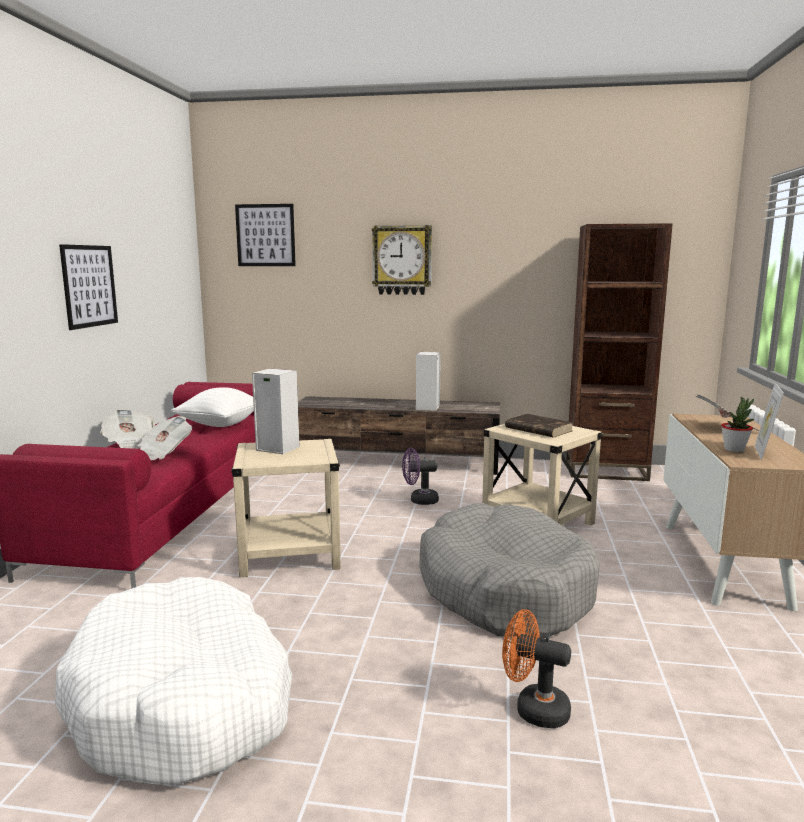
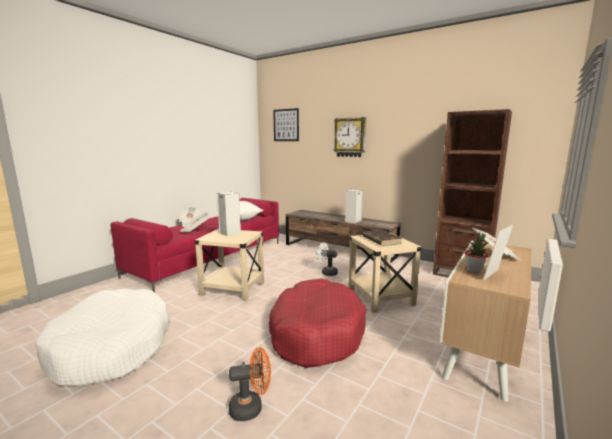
camera: 25 degrees right, 0 degrees up
picture [59,244,118,330] -> none
purple fan [402,448,439,505] -> white fan [317,242,338,276]
grey dog bed [419,503,600,638] -> red dog bed [269,279,366,368]
orange fan [502,609,571,728] -> orange fan turned 120 degrees clockwise [229,347,271,421]

